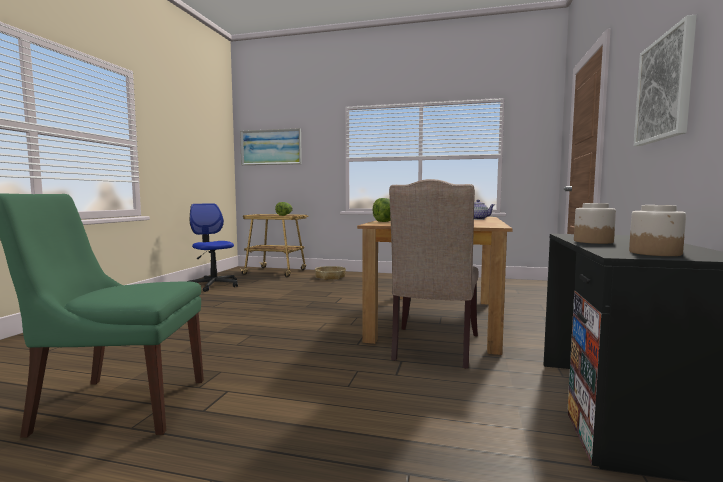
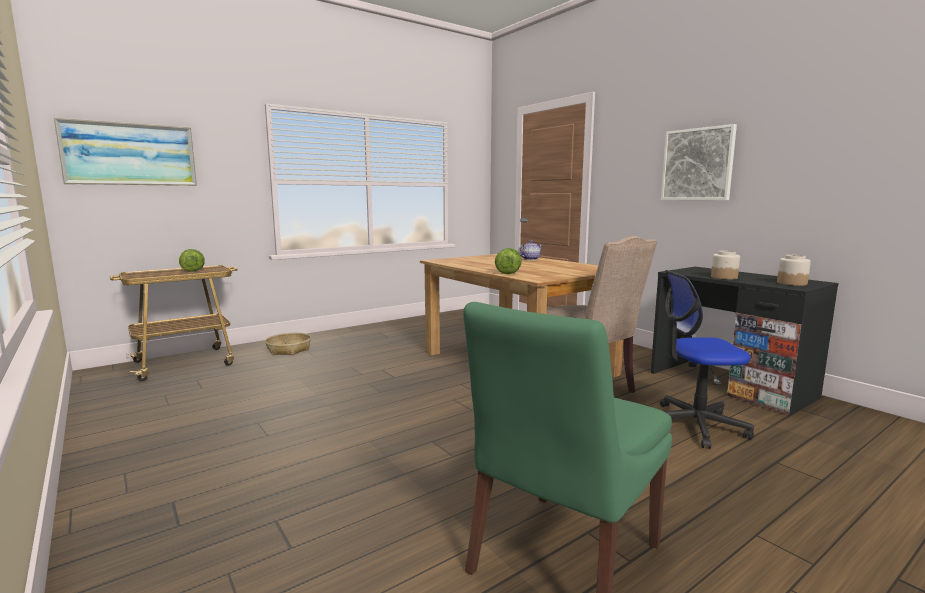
camera: 50 degrees left, 5 degrees up
office chair [187,203,238,292] -> office chair moved to [660,270,754,449]

